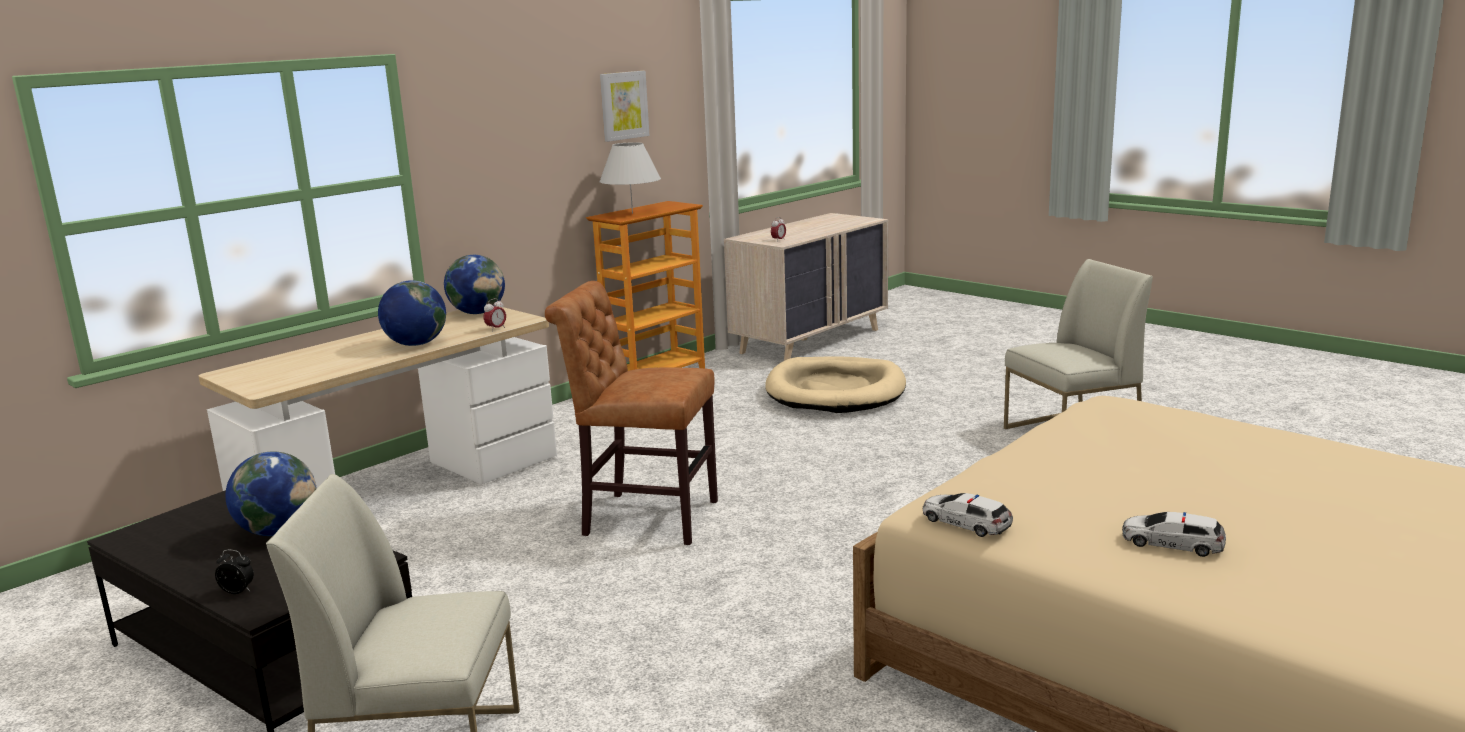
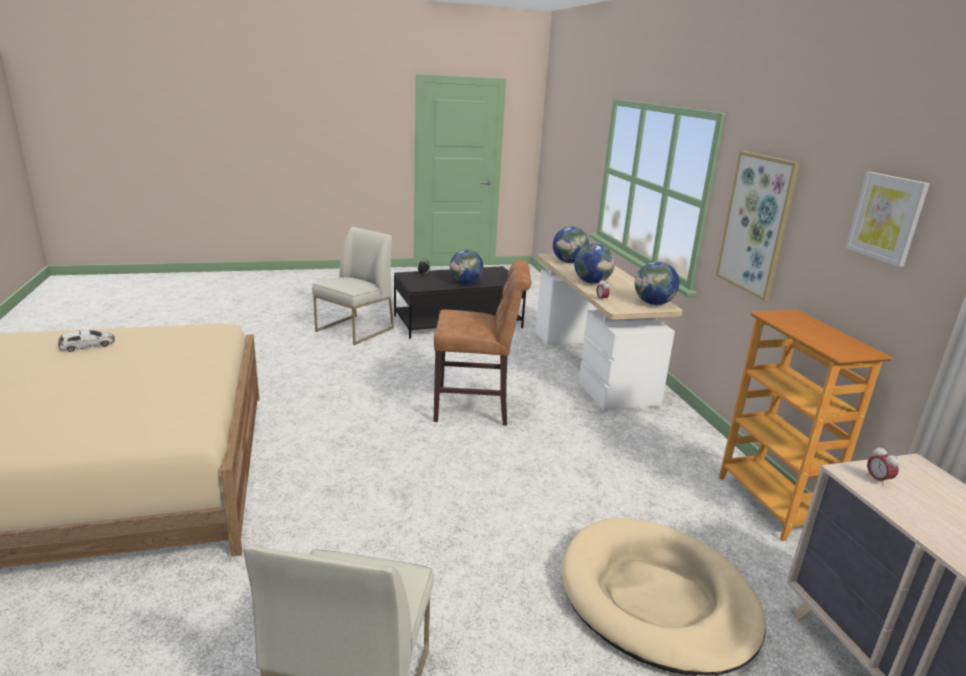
camera: 120 degrees right, 5 degrees up
brown chair [545,281,718,545] -> brown chair turned 45 degrees clockwise [433,259,531,426]
white table lamp [599,142,661,214] -> none
toy car [923,493,1013,537] -> none
none -> globe [553,227,589,263]
none -> picture [716,151,800,301]

